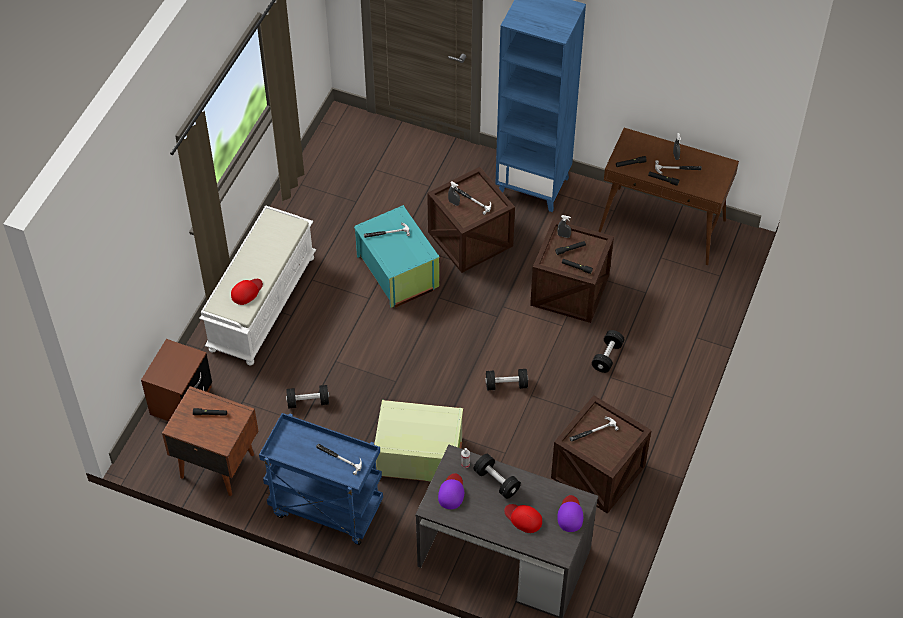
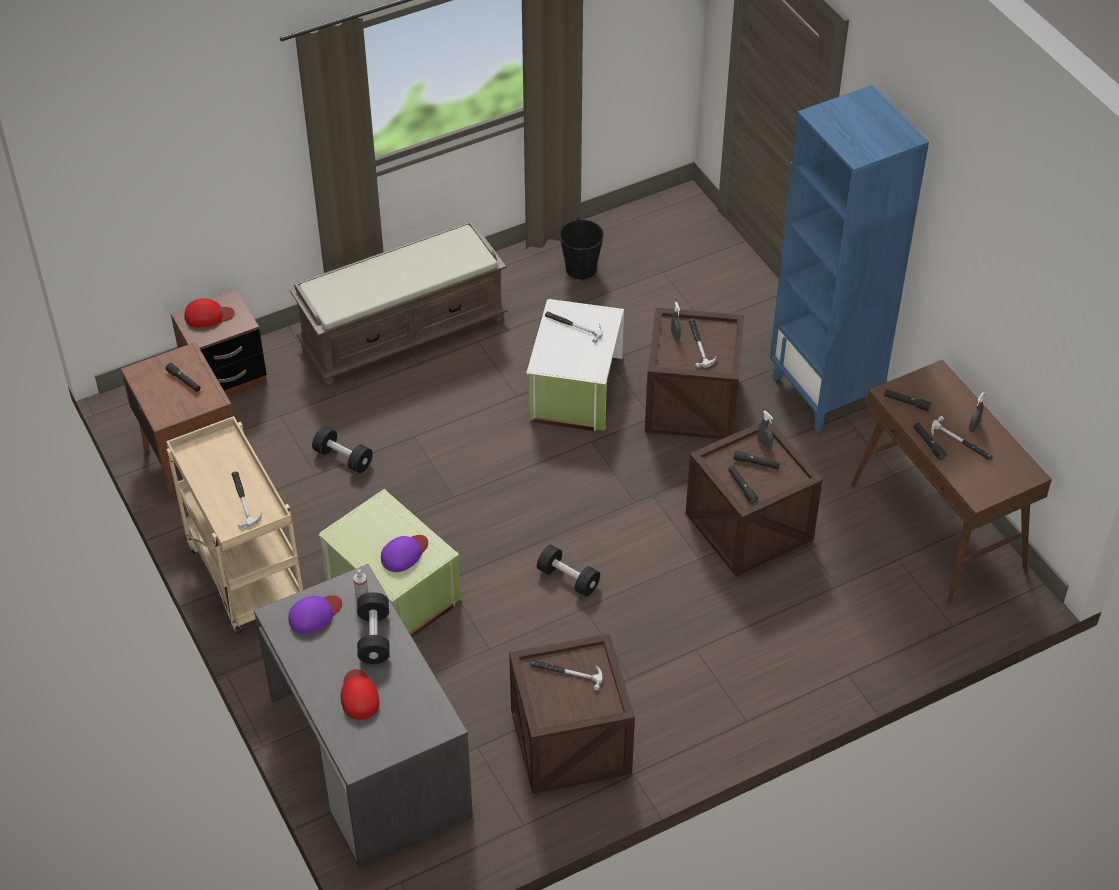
camera: 40 degrees right, 5 degrees down
white bench [199,205,316,365] -> brown bench [290,221,508,386]
red cap [231,279,263,305] -> red cap moved to [185,299,235,327]
blue cart [259,413,383,545] -> beige cart [166,416,303,635]
turquoise storage box [354,205,440,308] -> white storage box [526,299,624,431]
purple cap [557,495,583,532] -> purple cap moved to [381,535,428,572]
black dumbbell [592,330,625,373] -> none
none -> black bucket [559,217,604,280]

